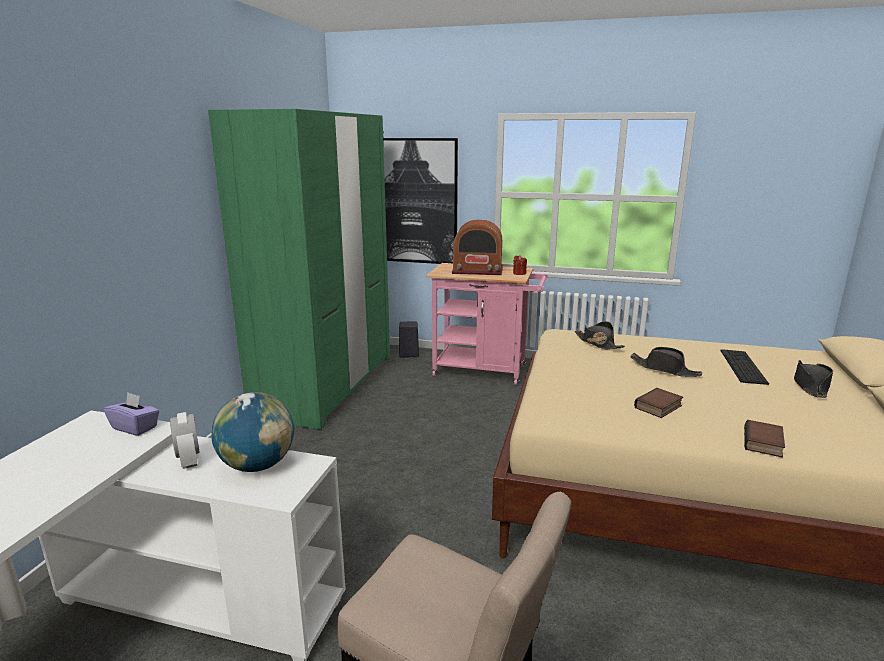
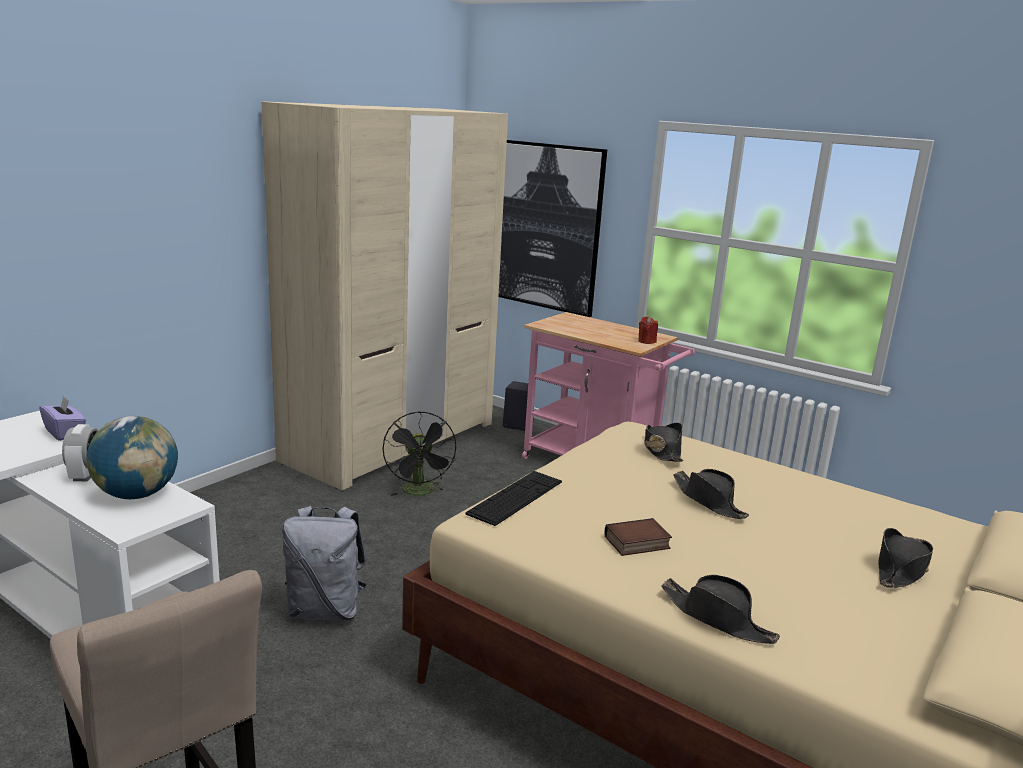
camera: 20 degrees right, 0 degrees up
green wardrobe [208,109,390,429] -> beige wardrobe [261,101,508,490]
radio [452,220,503,275] -> none
keyboard [721,349,769,385] -> keyboard moved to [466,471,562,526]
book [744,420,785,457] -> black hat [662,574,780,644]
none -> grey backpack [282,506,367,621]
none -> black fan [382,412,456,496]

